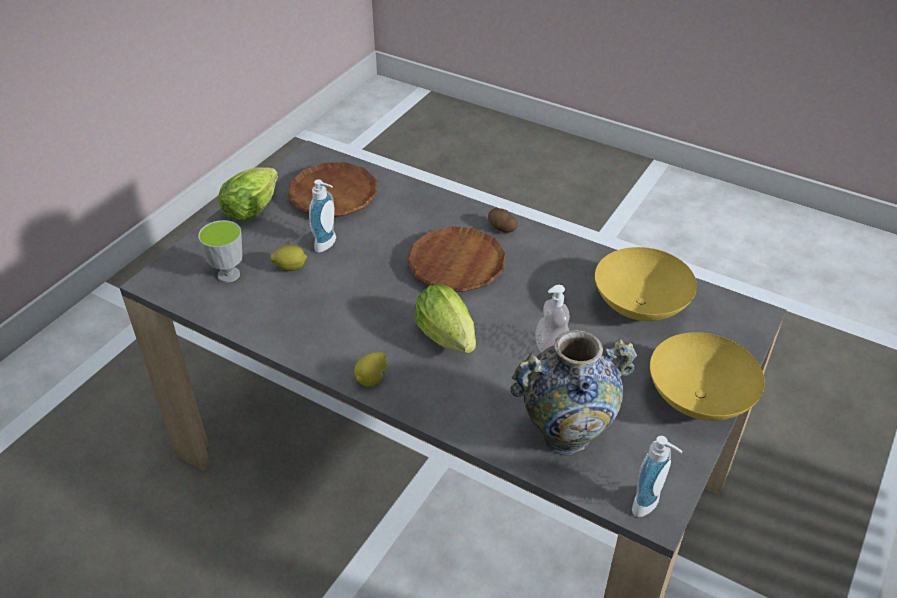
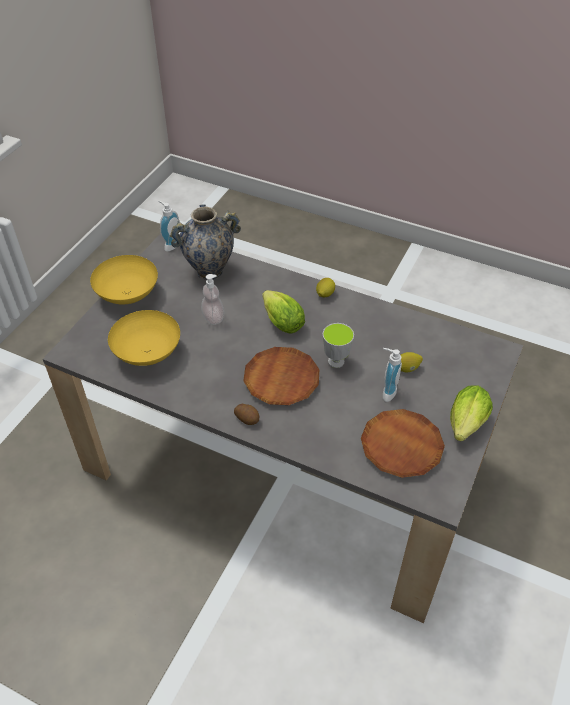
camera: 175 degrees right, 5 degrees up
cup [198,220,242,283] -> cup moved to [322,323,354,368]

